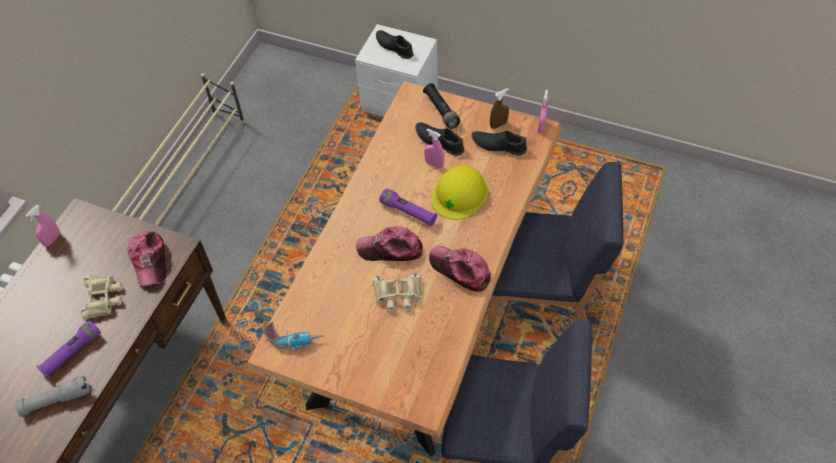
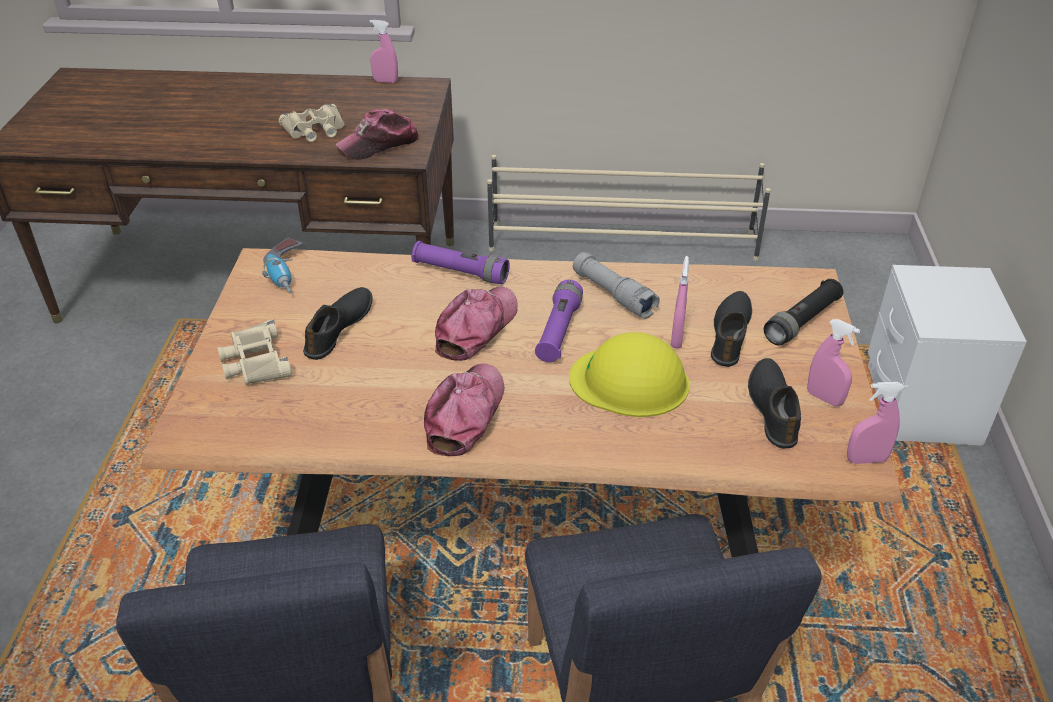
camera: 70 degrees right, 15 degrees down
grey flashlight [15,376,90,416] -> grey flashlight moved to [573,252,660,319]
purple flashlight [37,320,101,378] -> purple flashlight moved to [411,241,510,284]
cap [356,226,423,261] -> cap turned 45 degrees clockwise [435,286,518,361]
beige binoculars [373,273,422,312] -> beige binoculars moved to [217,319,292,385]
black shoe [376,30,413,59] -> black shoe moved to [303,287,373,360]
brown spray bottle [490,88,509,129] -> pink spray bottle [807,319,860,406]

